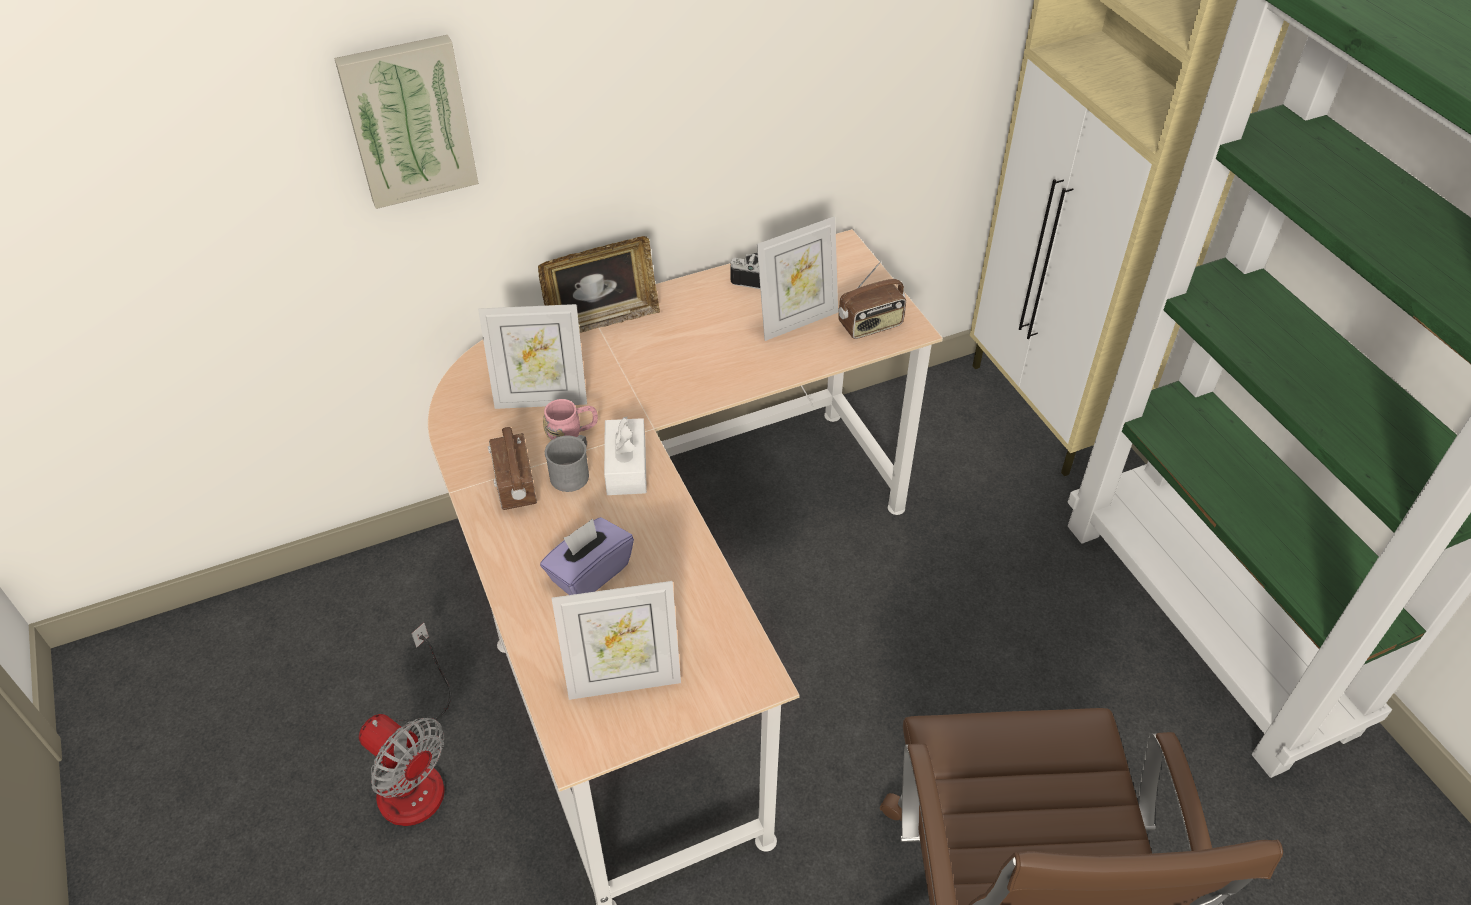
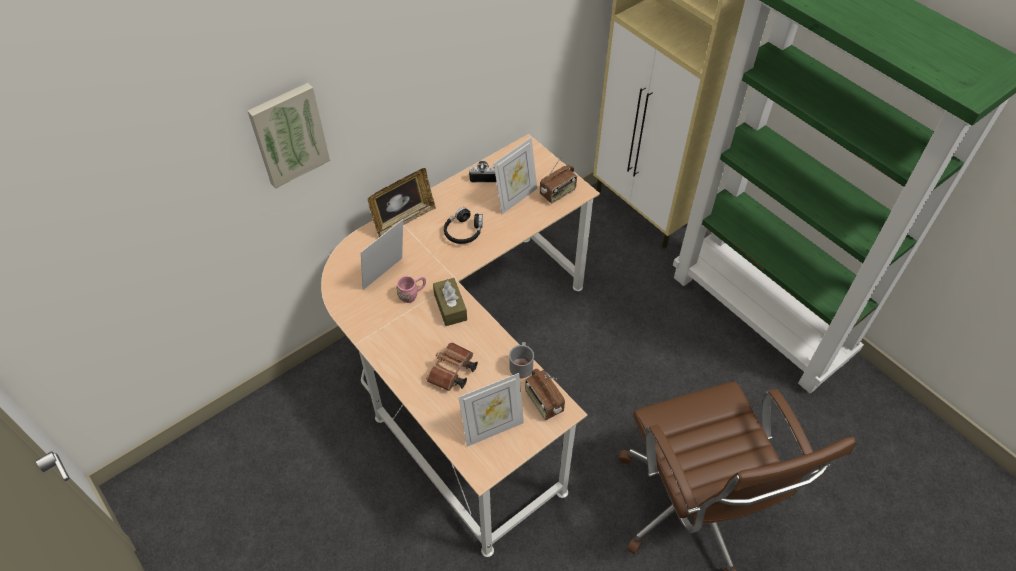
camera: 15 degrees left, 5 degrees up
fan [359,623,451,826] -> none
picture frame [478,304,587,409] -> picture frame turned 150 degrees clockwise [361,219,403,290]
radio [488,427,537,510] -> radio moved to [525,369,565,420]
purple tissue box [540,517,634,595] -> brown binoculars [426,342,478,391]
grey mug [545,435,589,492] -> grey mug moved to [509,342,534,378]
white tissue box [604,416,647,495] -> brown tissue box [433,278,467,326]
none -> black headphones [444,207,483,244]

